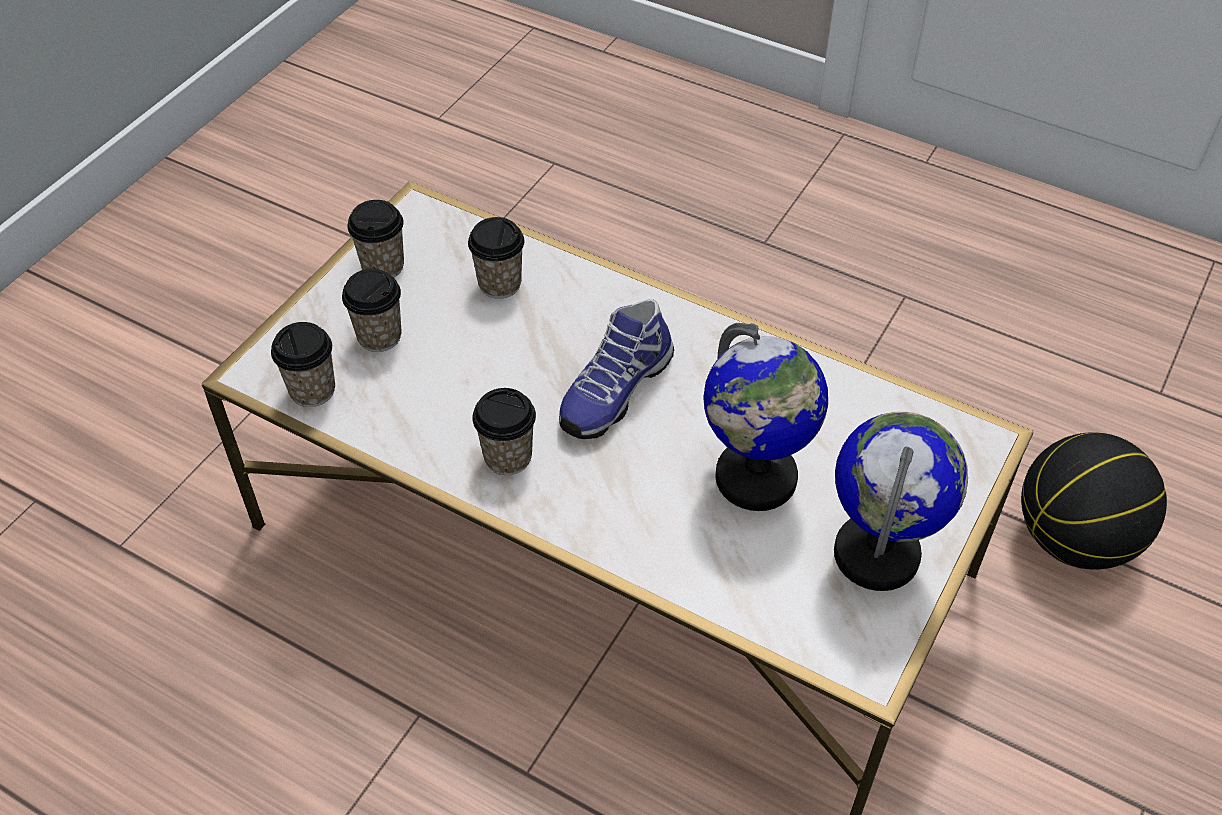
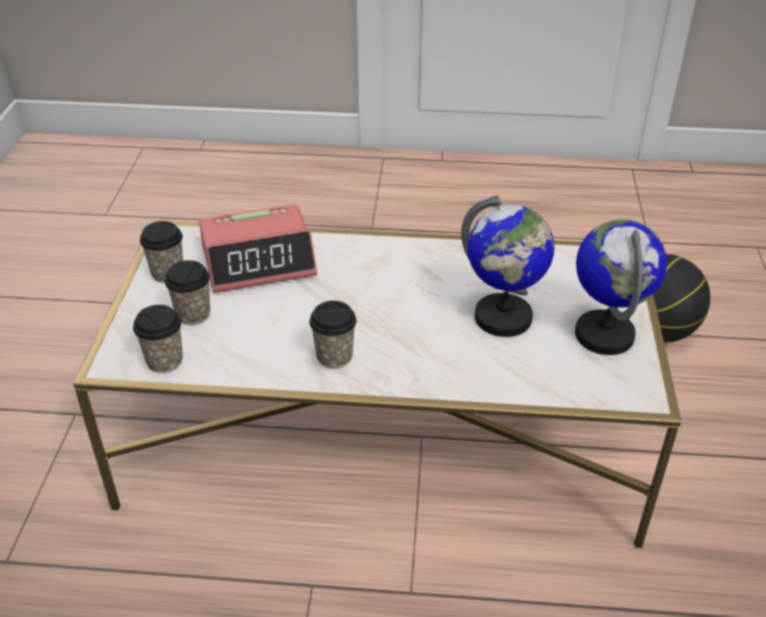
camera: 25 degrees left, 10 degrees down
cup [468,217,524,299] -> alarm clock [199,204,317,293]
shoe [559,299,674,439] -> none

